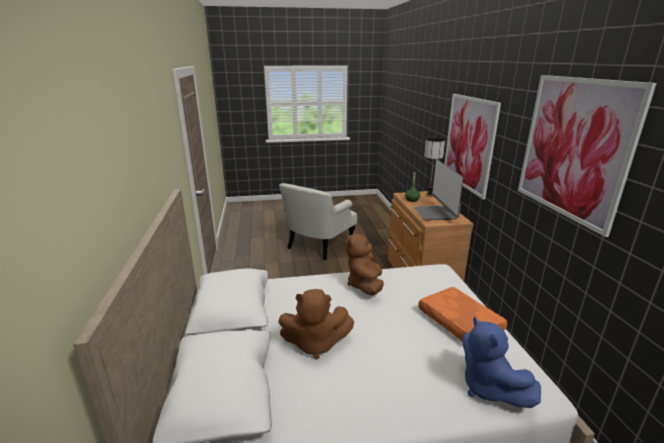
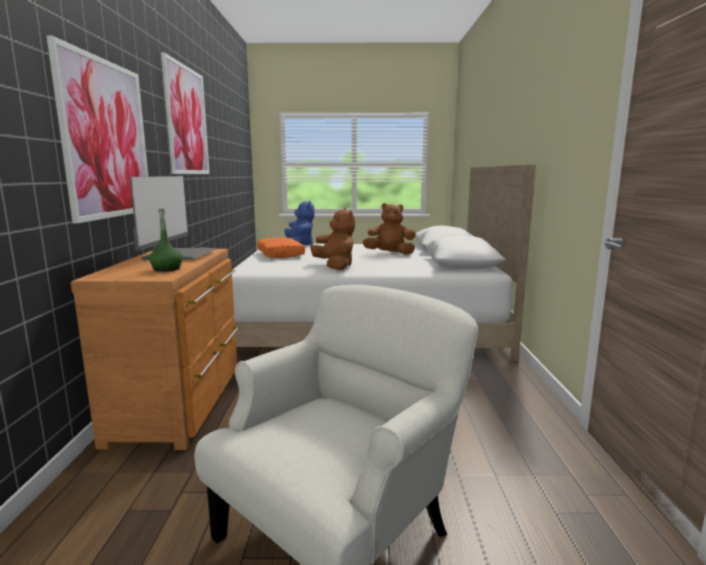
camera: 170 degrees left, 10 degrees down
brown plush toy [346,230,384,295] -> brown plush toy turned 45 degrees counterclockwise [310,208,355,270]
table lamp [424,138,445,197] -> none

